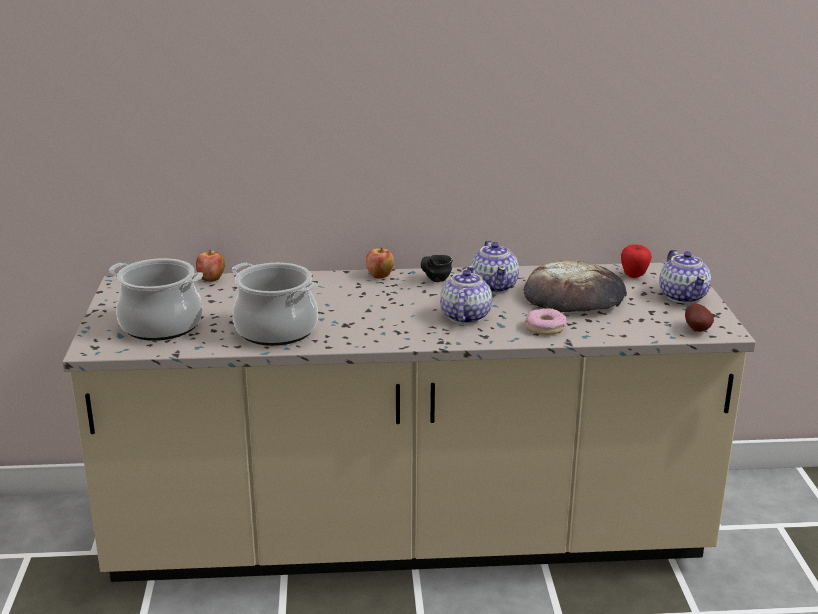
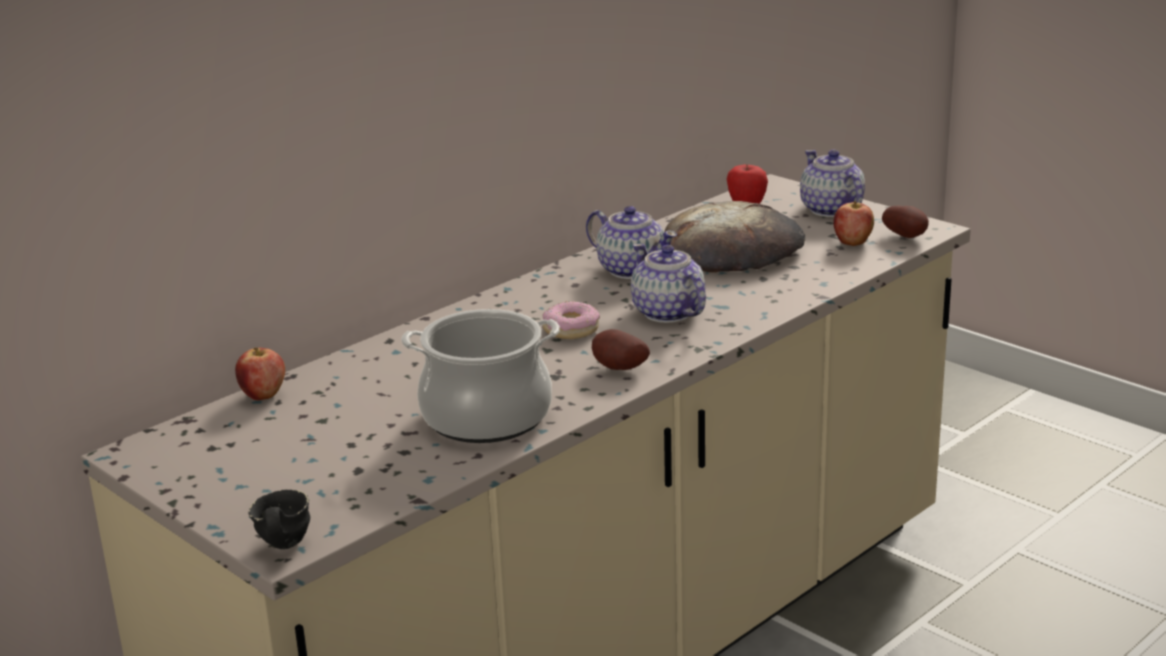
camera: 40 degrees left, 0 degrees up
cooking pot [109,258,203,341] -> none
apple [366,247,394,279] -> apple moved to [833,201,874,246]
black mug [421,255,453,282] -> black mug moved to [248,490,310,549]
donut [526,308,566,335] -> donut moved to [543,301,600,339]
teapot [659,249,711,303] -> teapot turned 150 degrees counterclockwise [800,150,865,217]
none -> potato [592,329,650,370]

